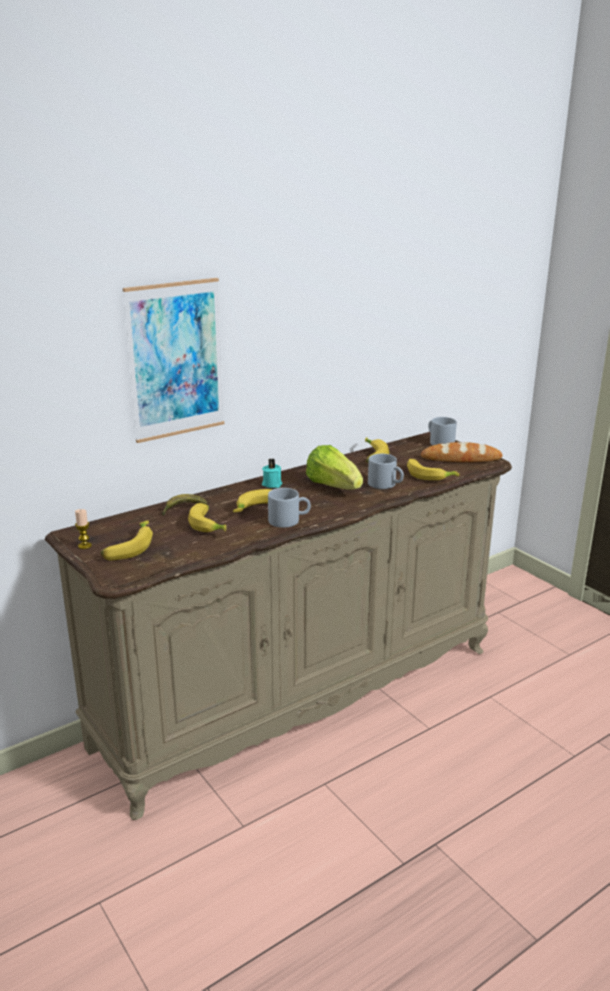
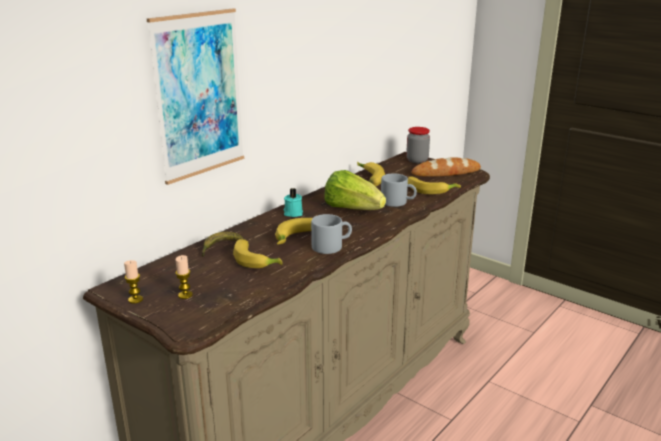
camera: 15 degrees left, 0 degrees up
banana [101,520,153,560] -> candle [175,255,193,299]
grey mug [428,417,457,445] -> jar [406,127,430,163]

